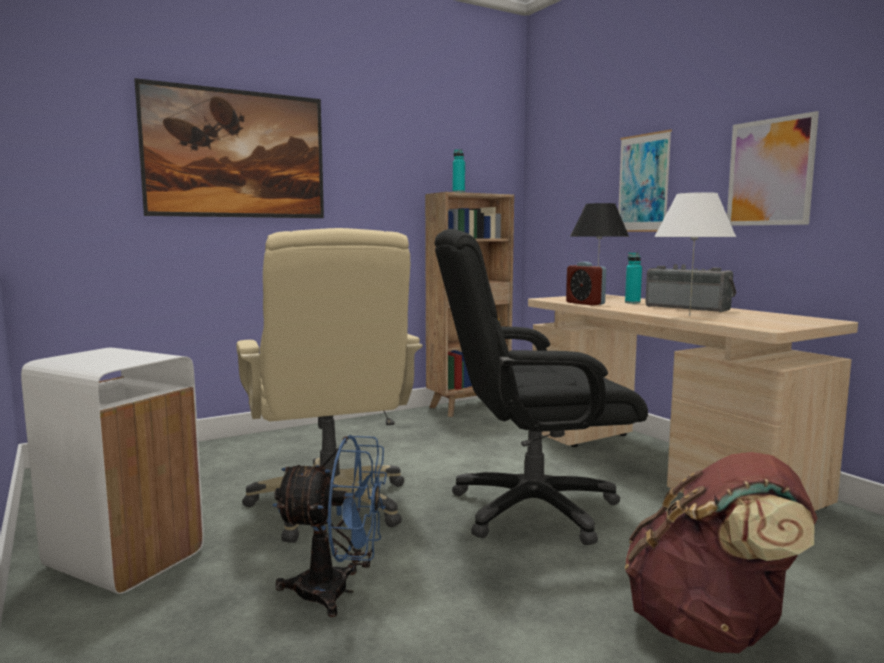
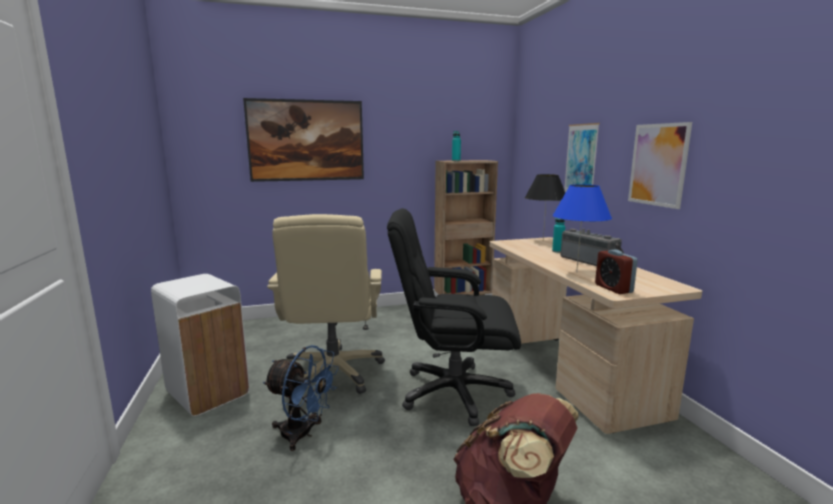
camera: 15 degrees right, 5 degrees up
alarm clock [566,262,606,305] -> alarm clock moved to [595,250,638,294]
white table lamp [654,192,736,316] -> blue table lamp [553,184,612,273]

